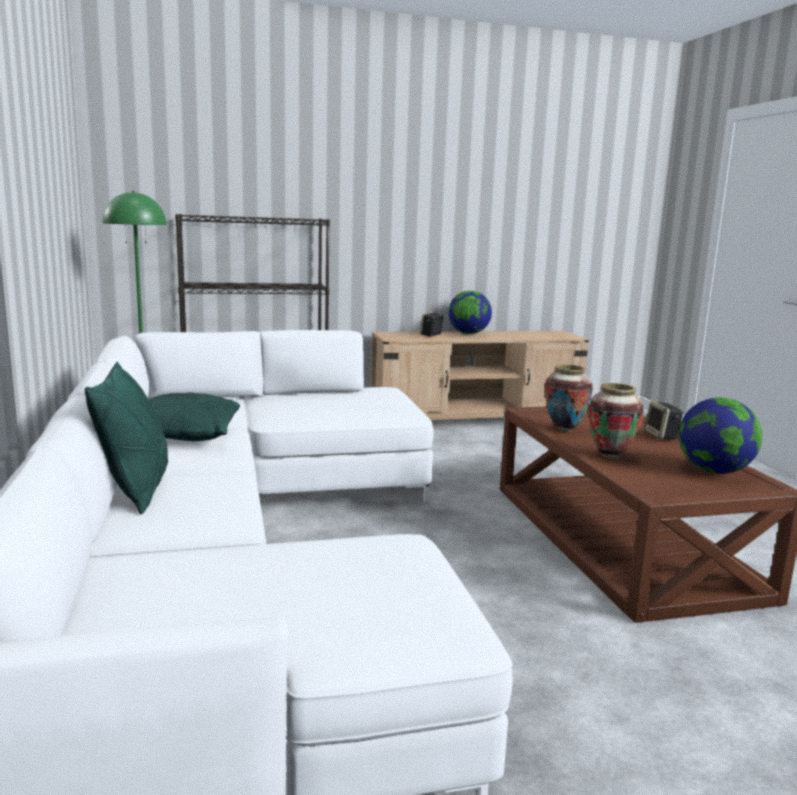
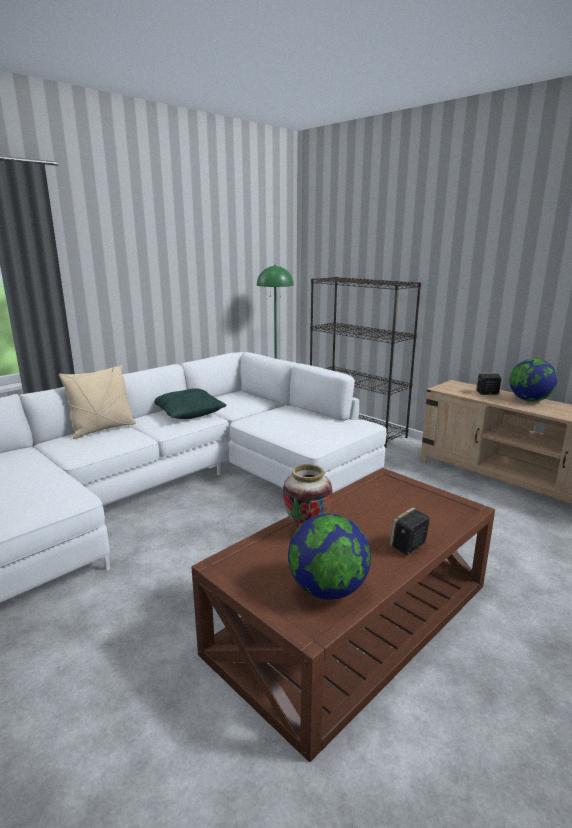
camera: 60 degrees right, 5 degrees up
green pillow [85,362,168,514] -> beige pillow [59,365,136,439]
vase [545,364,593,432] -> none

